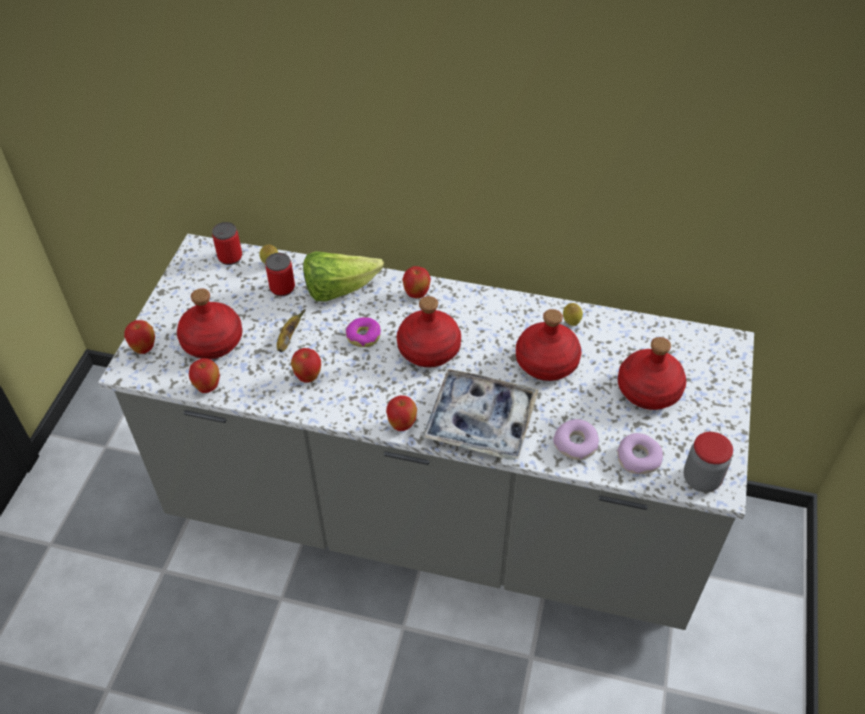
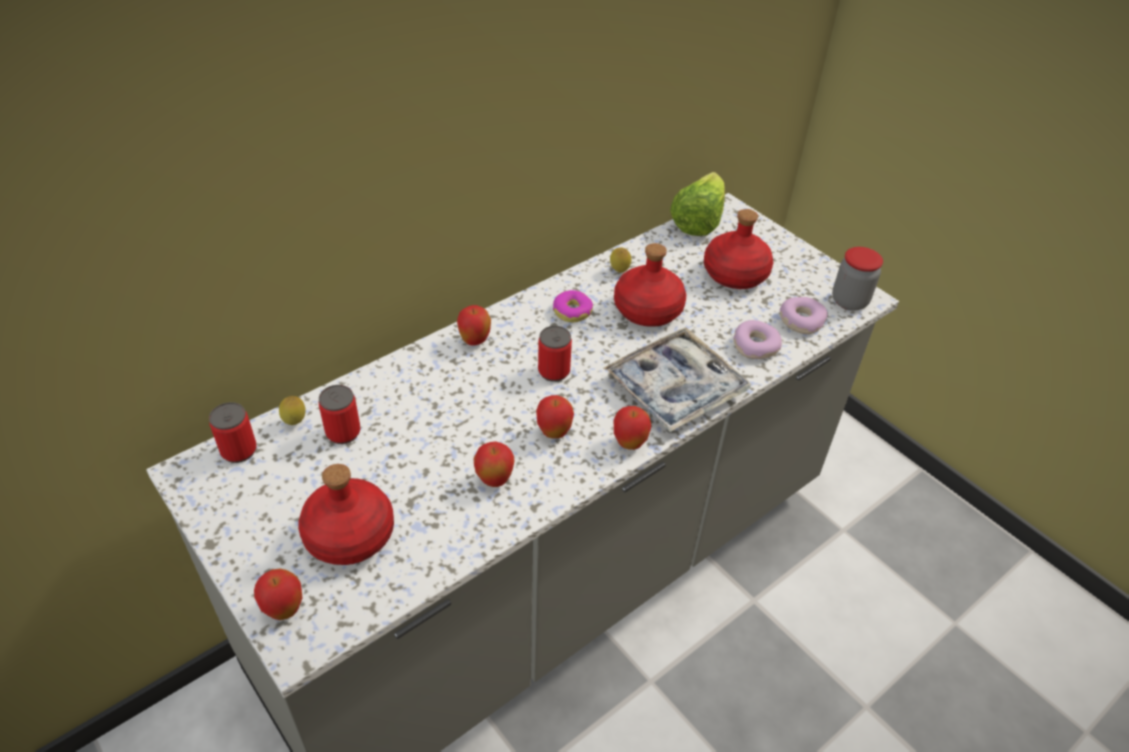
camera: 55 degrees left, 5 degrees down
apple [189,358,220,393] -> apple moved to [536,395,574,439]
banana [277,309,305,352] -> none
lettuce [303,251,384,301] -> lettuce moved to [670,172,725,236]
donut [346,317,381,347] -> donut moved to [553,290,593,322]
red bottle [397,296,461,367] -> can [538,326,572,382]

